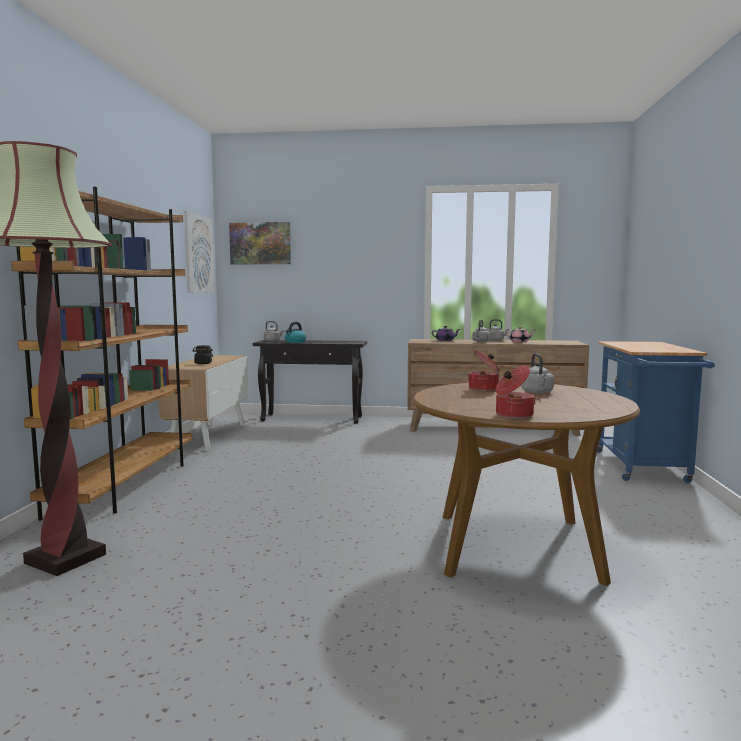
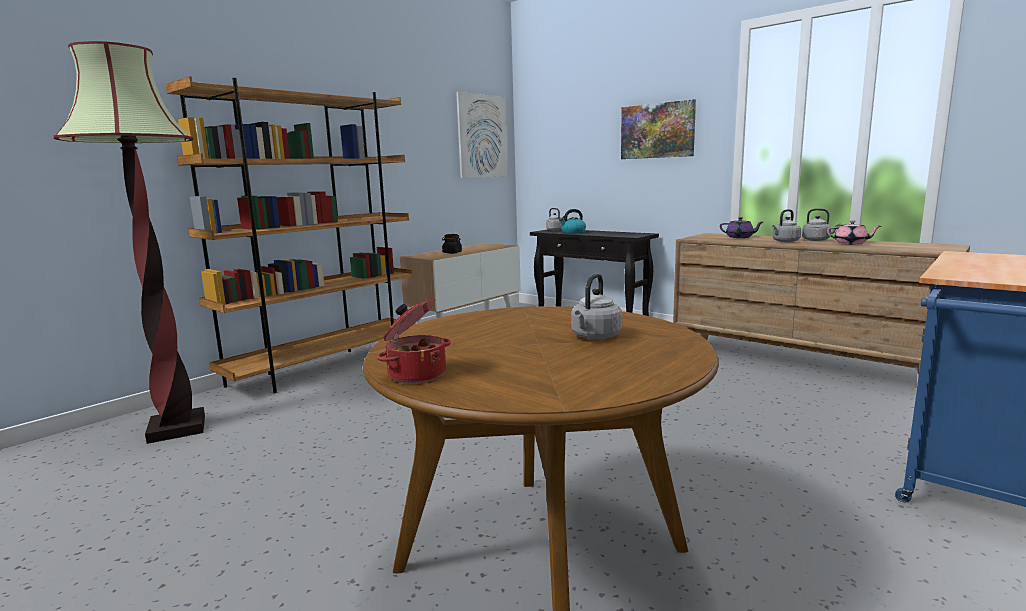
camera: 35 degrees right, 5 degrees up
picture [229,222,291,264] -> picture moved to [621,99,696,159]
cooking pot [468,350,500,391] -> none

